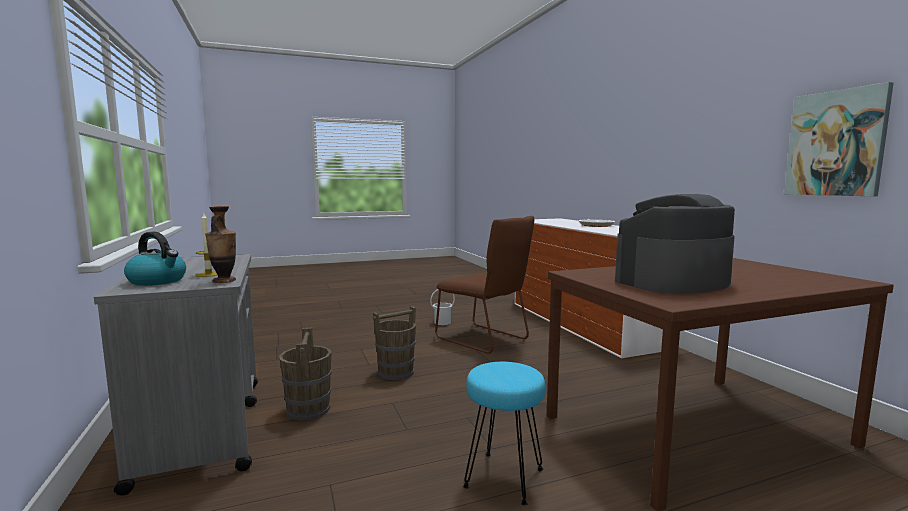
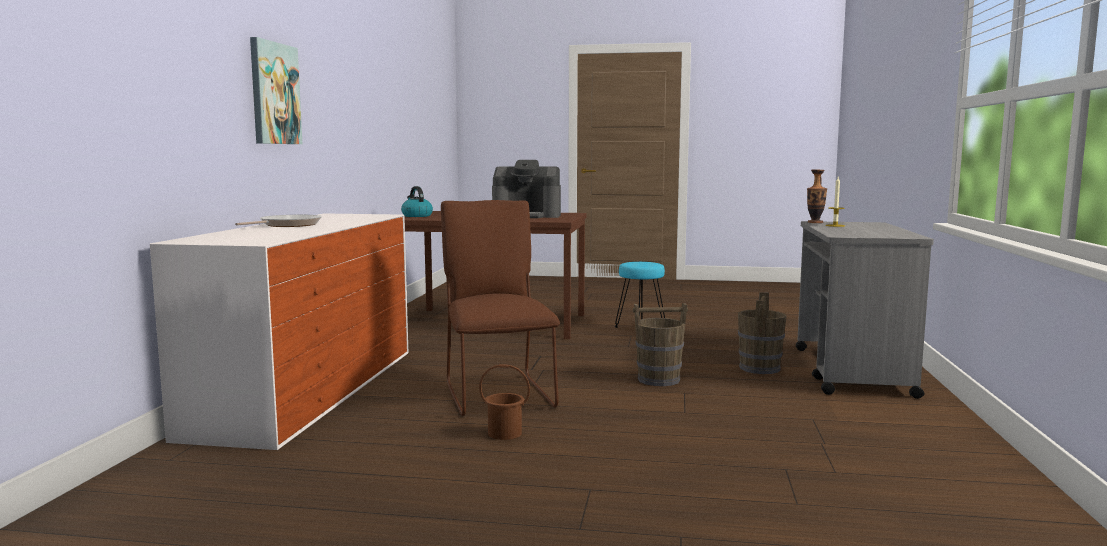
camera: 150 degrees left, 0 degrees up
kettle [124,231,186,286] -> kettle moved to [401,186,433,217]
white bucket [430,289,455,325] -> brown bucket [479,364,530,440]
picture [784,82,894,196] -> picture moved to [250,37,302,144]

